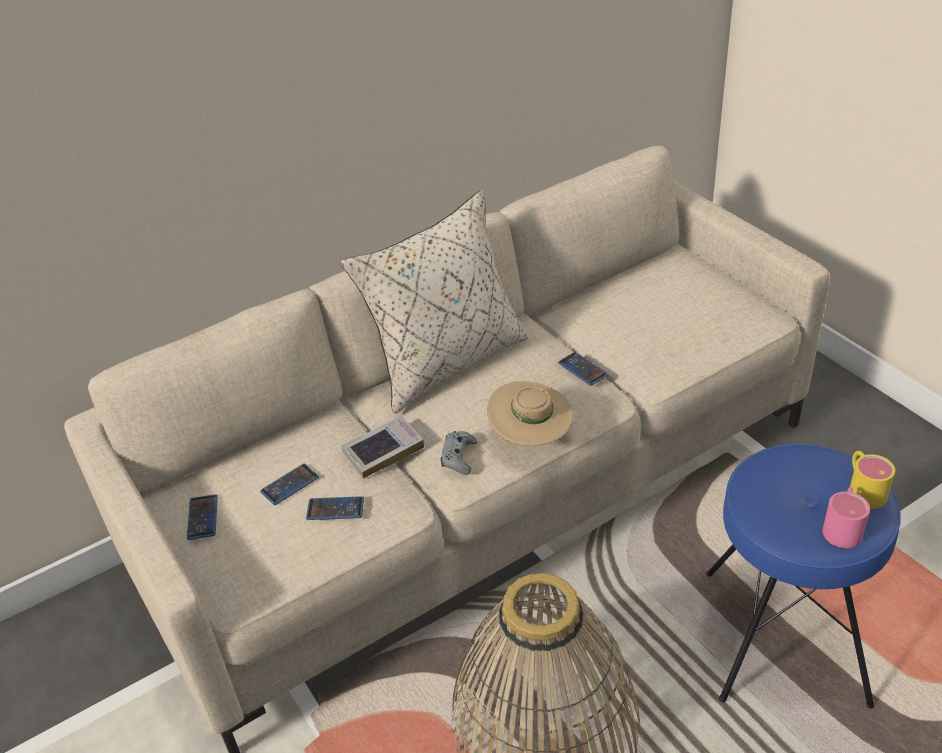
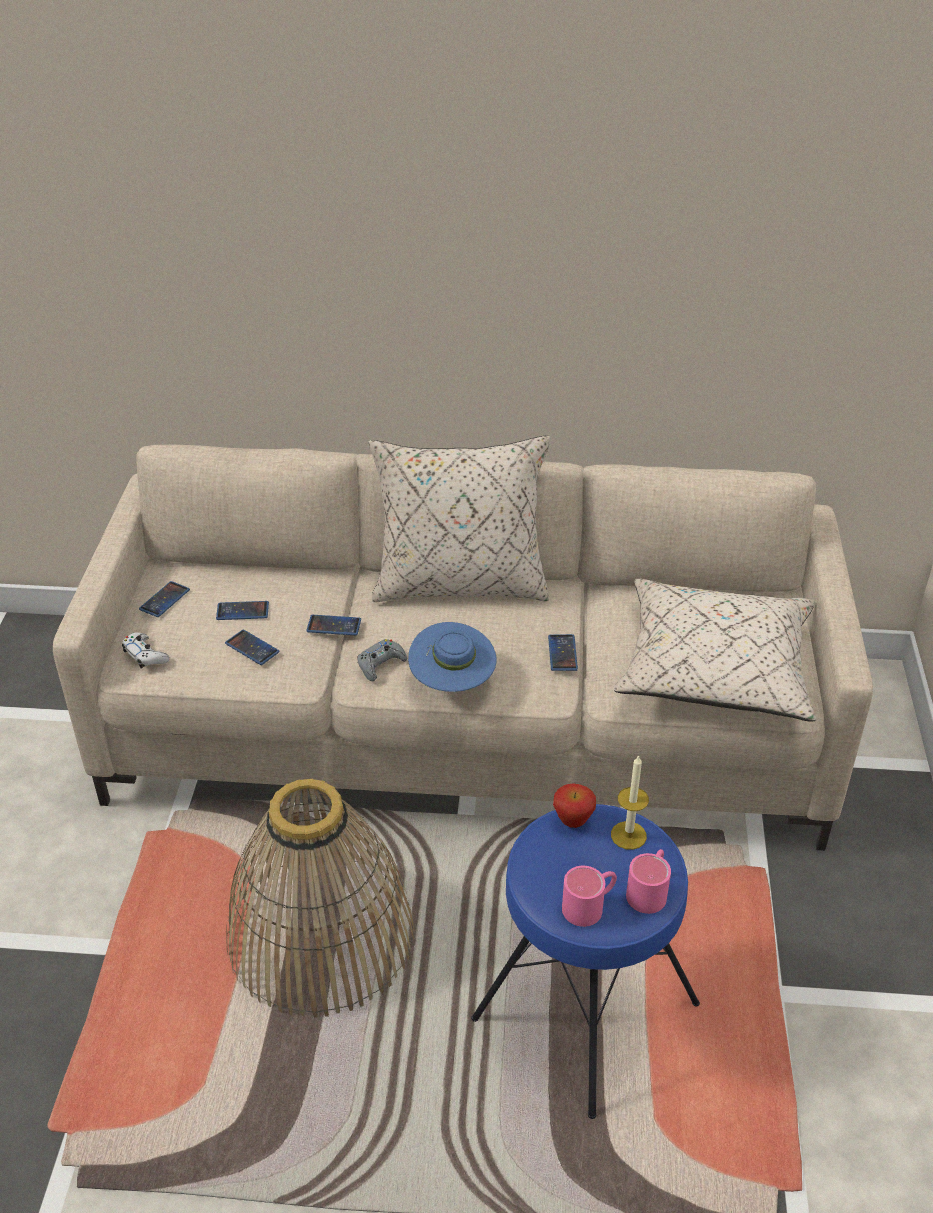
camera: 35 degrees right, 0 degrees up
book [341,417,424,479] -> phone [306,615,361,635]
beige hat [487,381,574,446] -> blue hat [408,622,496,692]
yellow mug [850,451,895,509] -> pink mug [626,849,671,914]
none -> white game controller [122,632,169,669]
none -> apple [553,783,596,828]
none -> candle [611,755,649,850]
none -> beige pillow [614,579,816,721]

